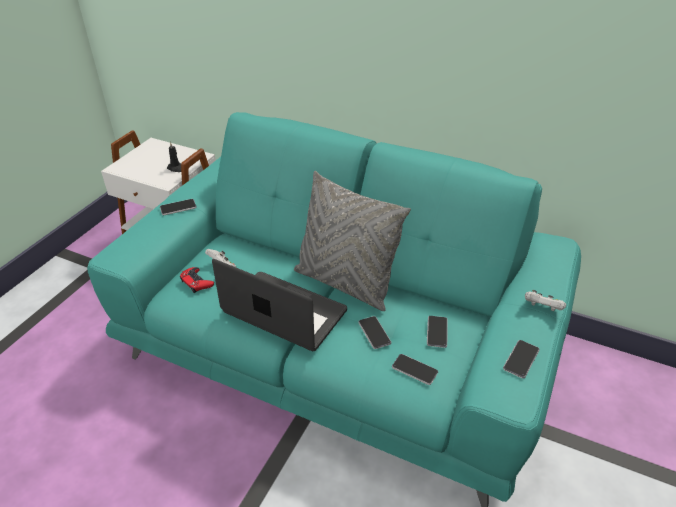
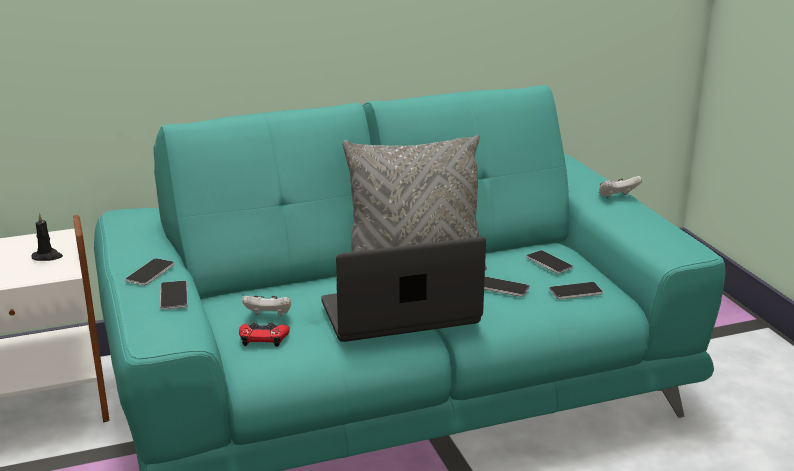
camera: 45 degrees left, 15 degrees down
phone [503,340,539,378] -> phone moved to [160,281,188,310]

